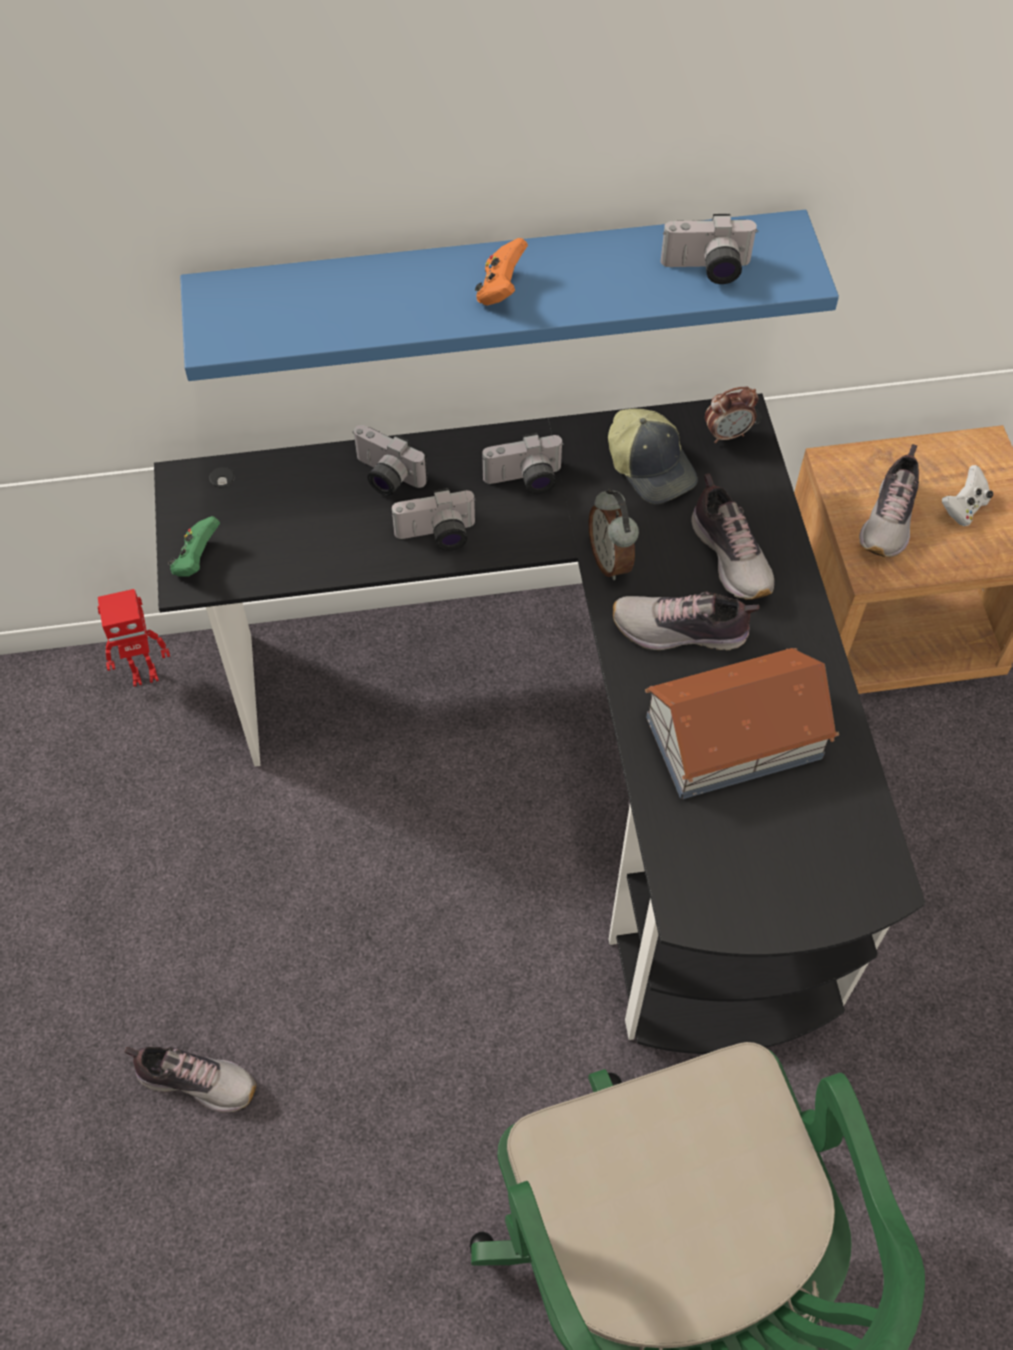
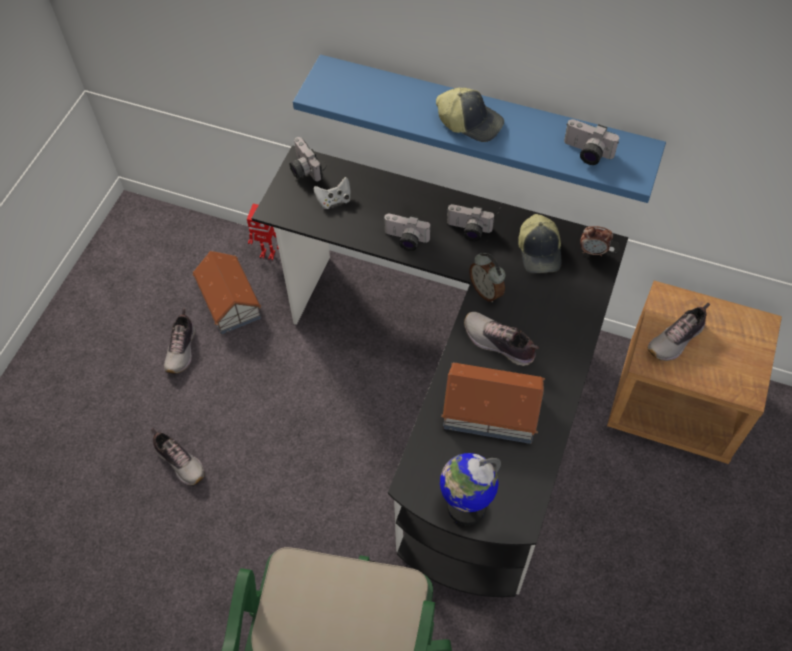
camera: 30 degrees right, 0 degrees up
green game controller [168,516,220,577] -> none
camera [352,425,428,496] -> camera moved to [290,137,323,181]
orange game controller [475,238,528,306] -> cap [436,87,504,142]
alarm clock [589,488,639,580] -> alarm clock turned 45 degrees counterclockwise [469,252,506,302]
shoe [691,474,774,600] -> shoe moved to [164,308,195,373]
white game controller [942,465,993,526] -> white game controller moved to [314,177,351,209]
none -> toy house [193,251,262,334]
none -> globe [440,453,501,525]

